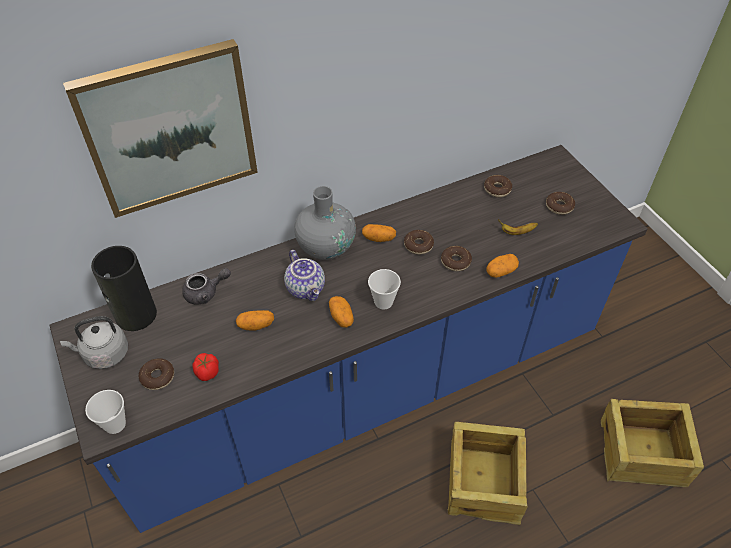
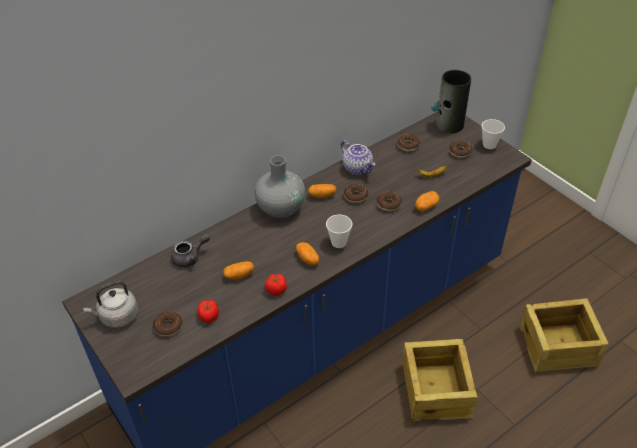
camera: 10 degrees left, 5 degrees down
picture [63,39,258,218] -> none
cup [85,390,126,434] -> cup moved to [482,119,505,149]
vase [91,246,157,331] -> vase moved to [432,70,471,133]
teapot [284,250,325,301] -> teapot moved to [341,140,375,175]
none -> tomato [265,274,287,296]

